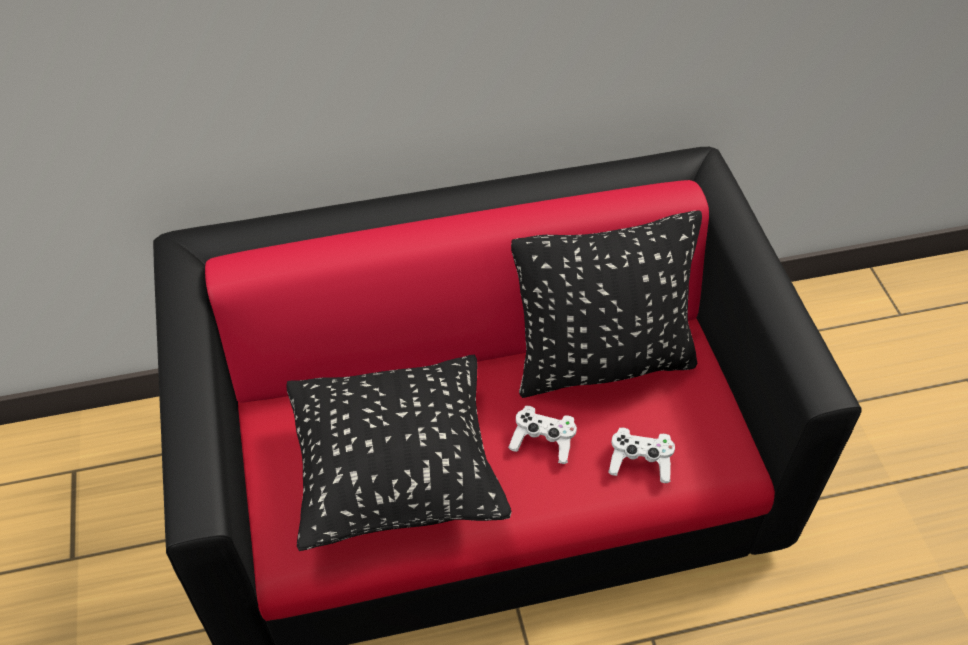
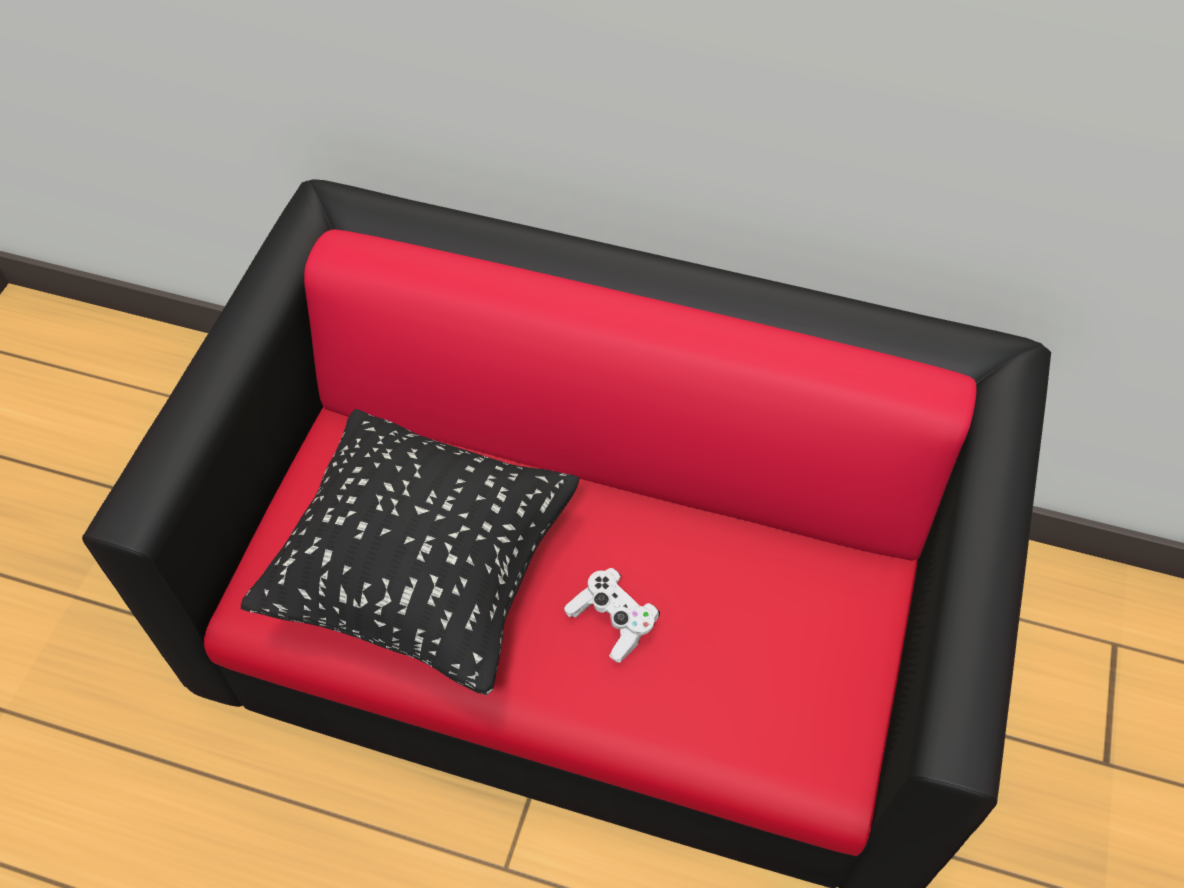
camera: 30 degrees right, 5 degrees up
black pillow [511,211,702,398] -> none
white game controller [608,428,675,483] -> none

